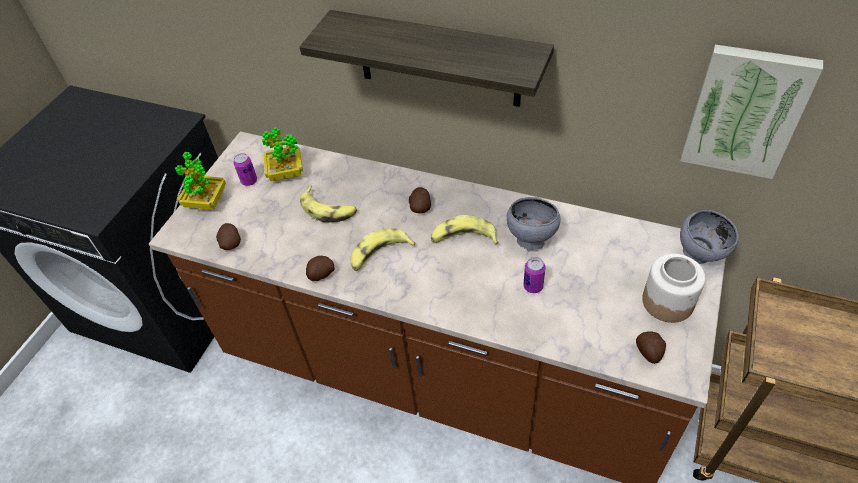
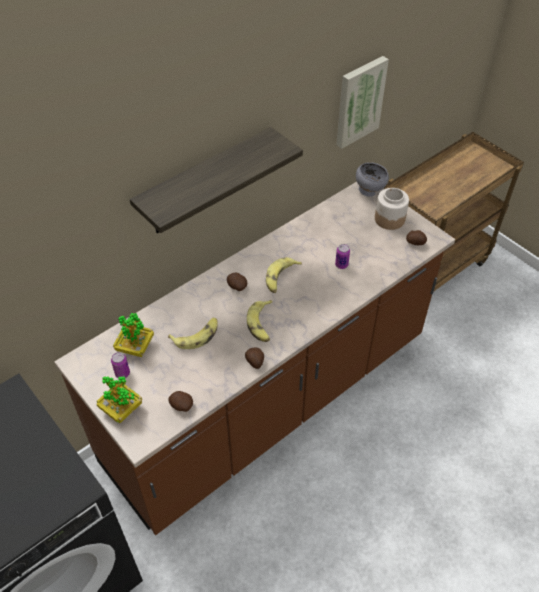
camera: 65 degrees left, 0 degrees up
grey bowl [506,197,560,250] -> none

